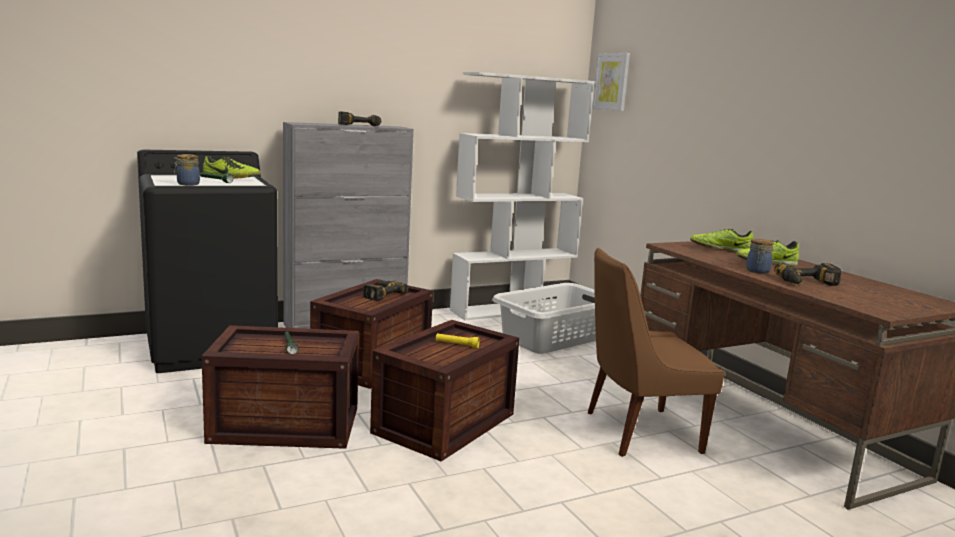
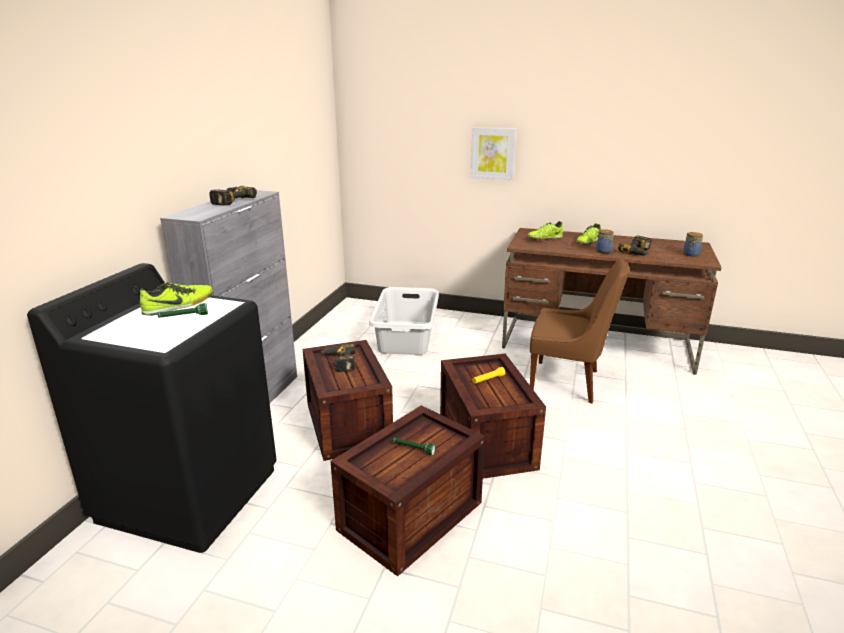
camera: 45 degrees left, 10 degrees up
jar [174,154,200,186] -> jar moved to [683,232,703,257]
white bookcase [450,72,595,320] -> none
brown chair [588,248,725,457] -> brown chair turned 105 degrees counterclockwise [530,258,630,403]
picture [592,53,630,111] -> picture moved to [471,127,516,180]

